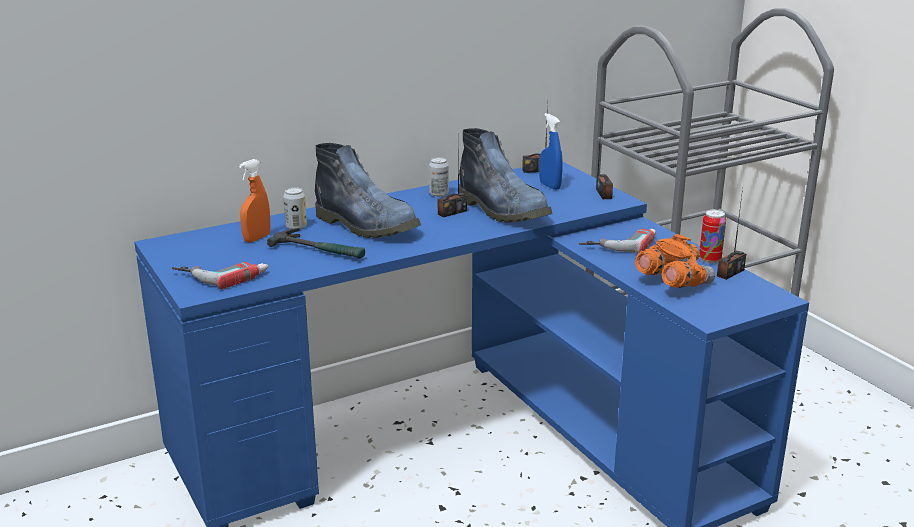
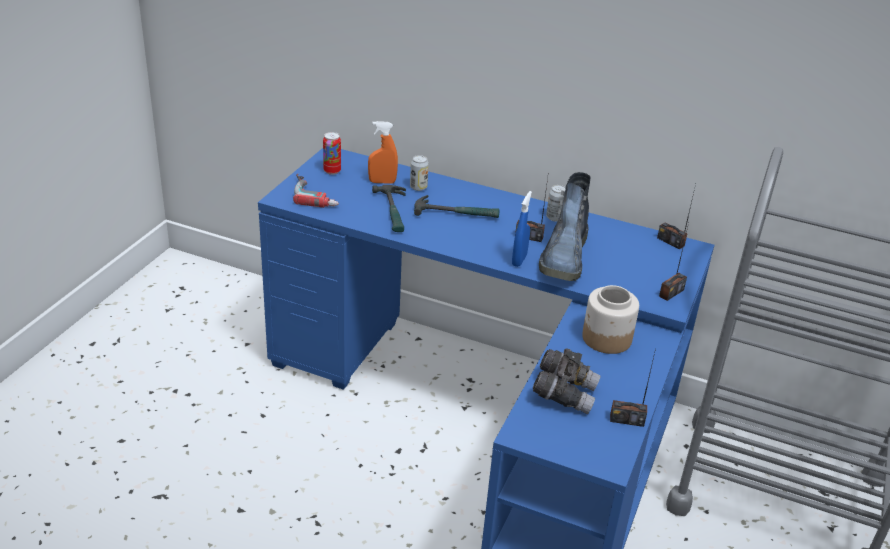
camera: 50 degrees right, 10 degrees up
boot [315,143,421,238] -> hammer [414,195,499,218]
blue spray bottle [539,113,563,190] -> blue spray bottle moved to [512,191,532,267]
power drill [579,229,656,253] -> jar [582,285,639,354]
orange binoculars [635,234,715,288] -> grey binoculars [533,348,601,414]
can [699,209,726,263] -> can moved to [323,132,341,175]

